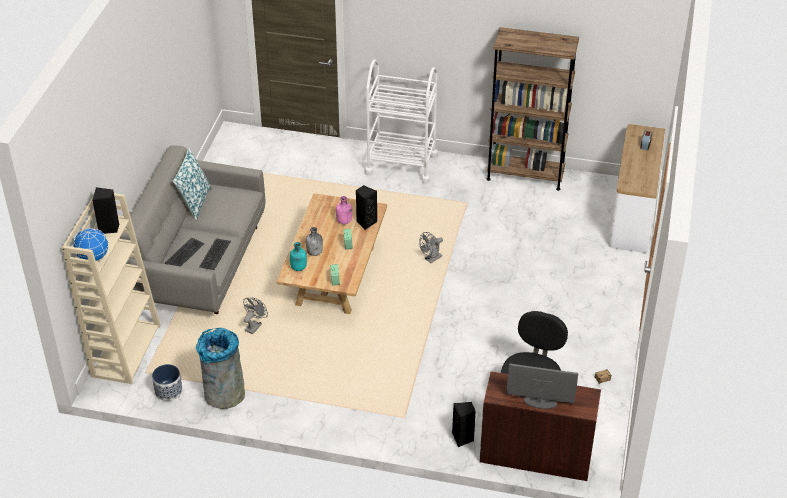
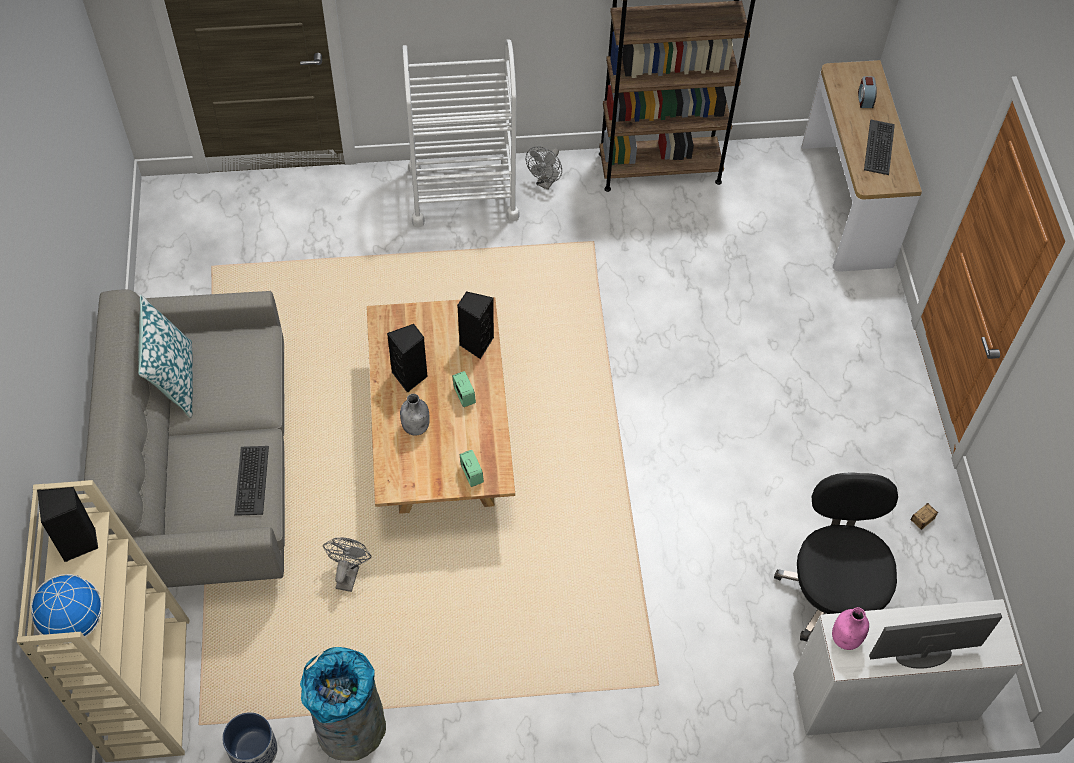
camera: 20 degrees left, 15 degrees up
keyboard [165,237,204,266] -> keyboard moved to [864,120,895,175]
turquoise bottle [290,242,307,271] -> none
pink bottle [336,196,352,224] -> pink bottle moved to [832,607,869,650]
grey fan [419,232,443,263] -> grey fan moved to [526,146,562,190]
black speaker [452,402,476,447] -> black speaker moved to [387,324,428,393]
brown desk [479,371,601,481] -> white desk [793,599,1023,736]

